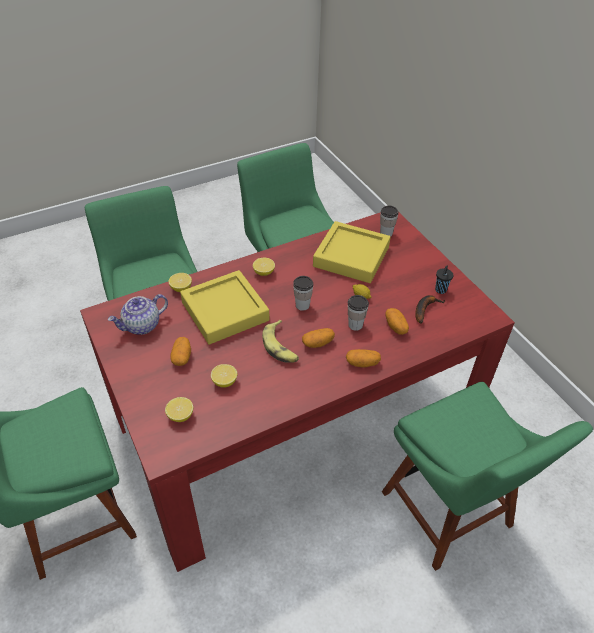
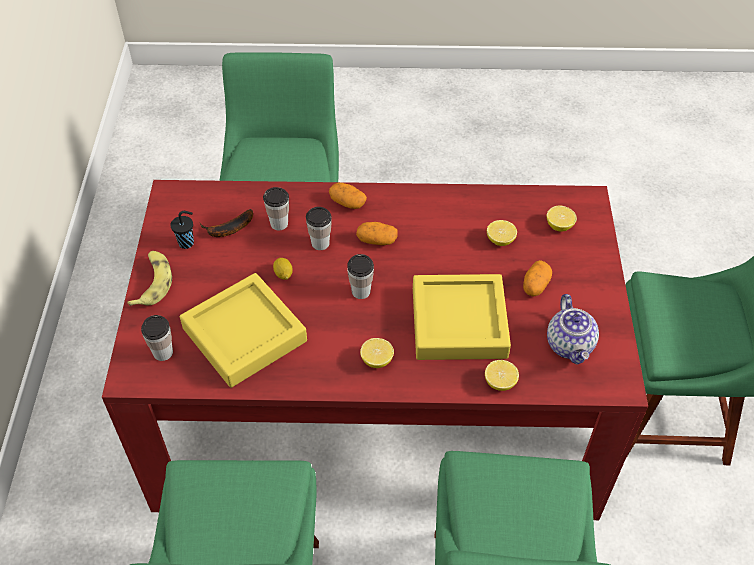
camera: 150 degrees left, 5 degrees up
teapot [108,294,168,335] -> teapot turned 90 degrees clockwise [547,294,599,365]
banana [262,320,299,363] -> banana moved to [127,251,172,306]
potato [385,308,409,335] -> cup [263,187,289,231]

